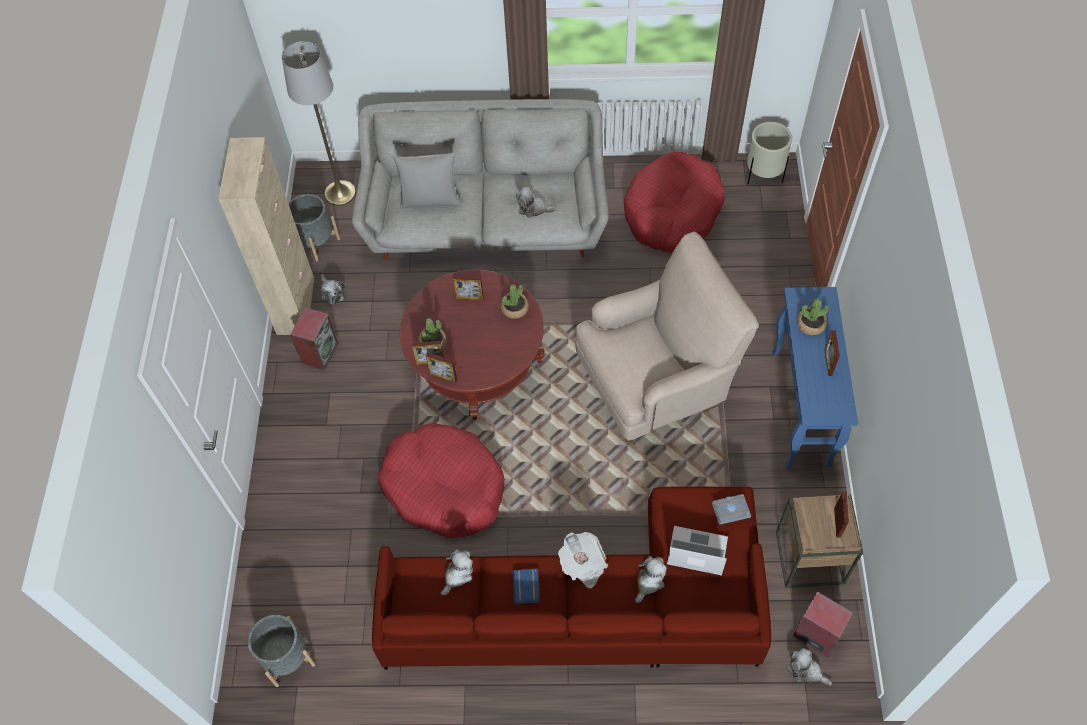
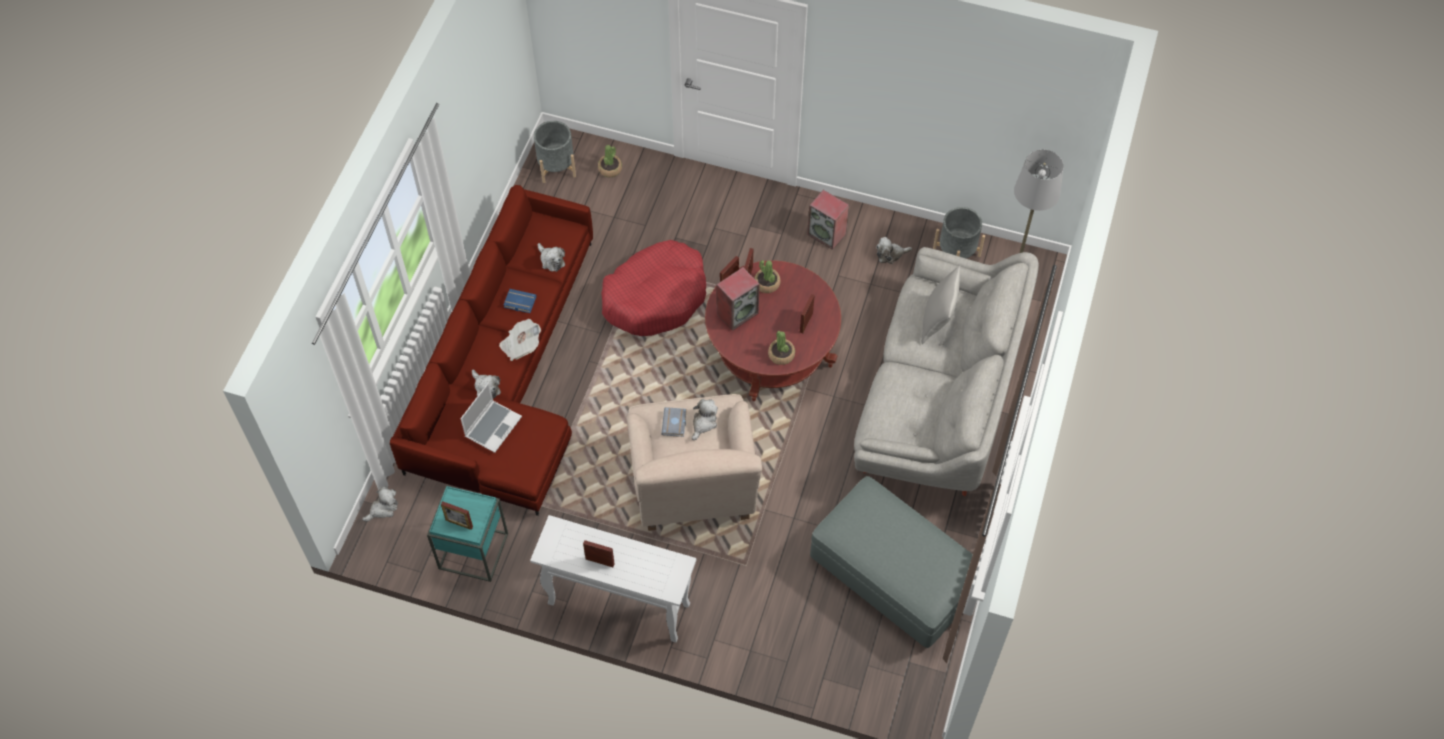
camera: 105 degrees right, 0 degrees up
beige cabinet [218,137,314,335] -> none
plush toy [516,187,556,218] -> plush toy moved to [691,399,718,440]
red dog bed [624,152,725,253] -> grey ottoman [810,476,973,648]
grey book [712,494,751,525] -> grey book moved to [661,407,687,437]
beige planter [747,122,792,184] -> none
blue console table [772,287,858,468] -> white console table [530,515,696,642]
brown side table [776,494,863,588] -> turquoise side table [427,486,508,582]
speaker [793,592,854,657] -> speaker moved to [716,267,760,331]
potted plant [797,299,829,335] -> potted plant moved to [598,145,622,177]

